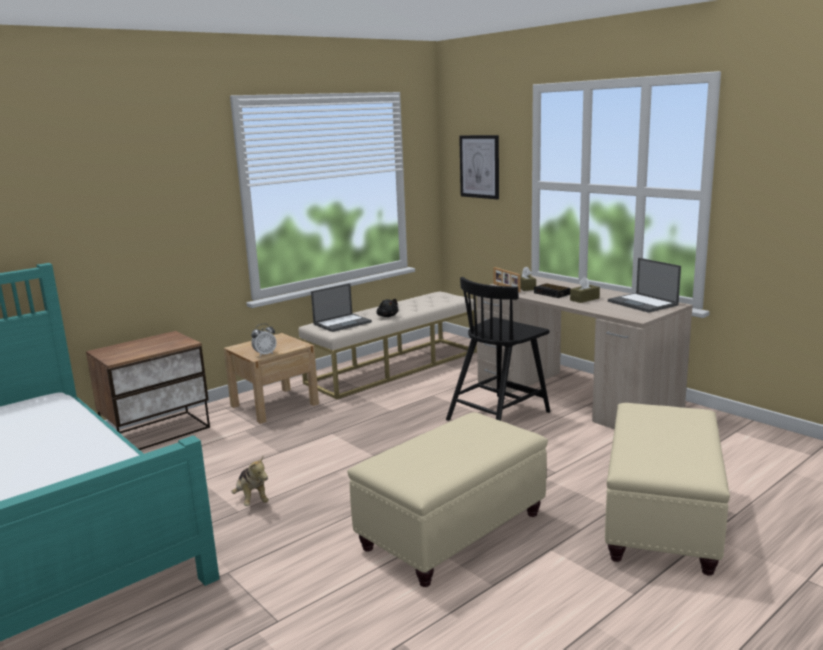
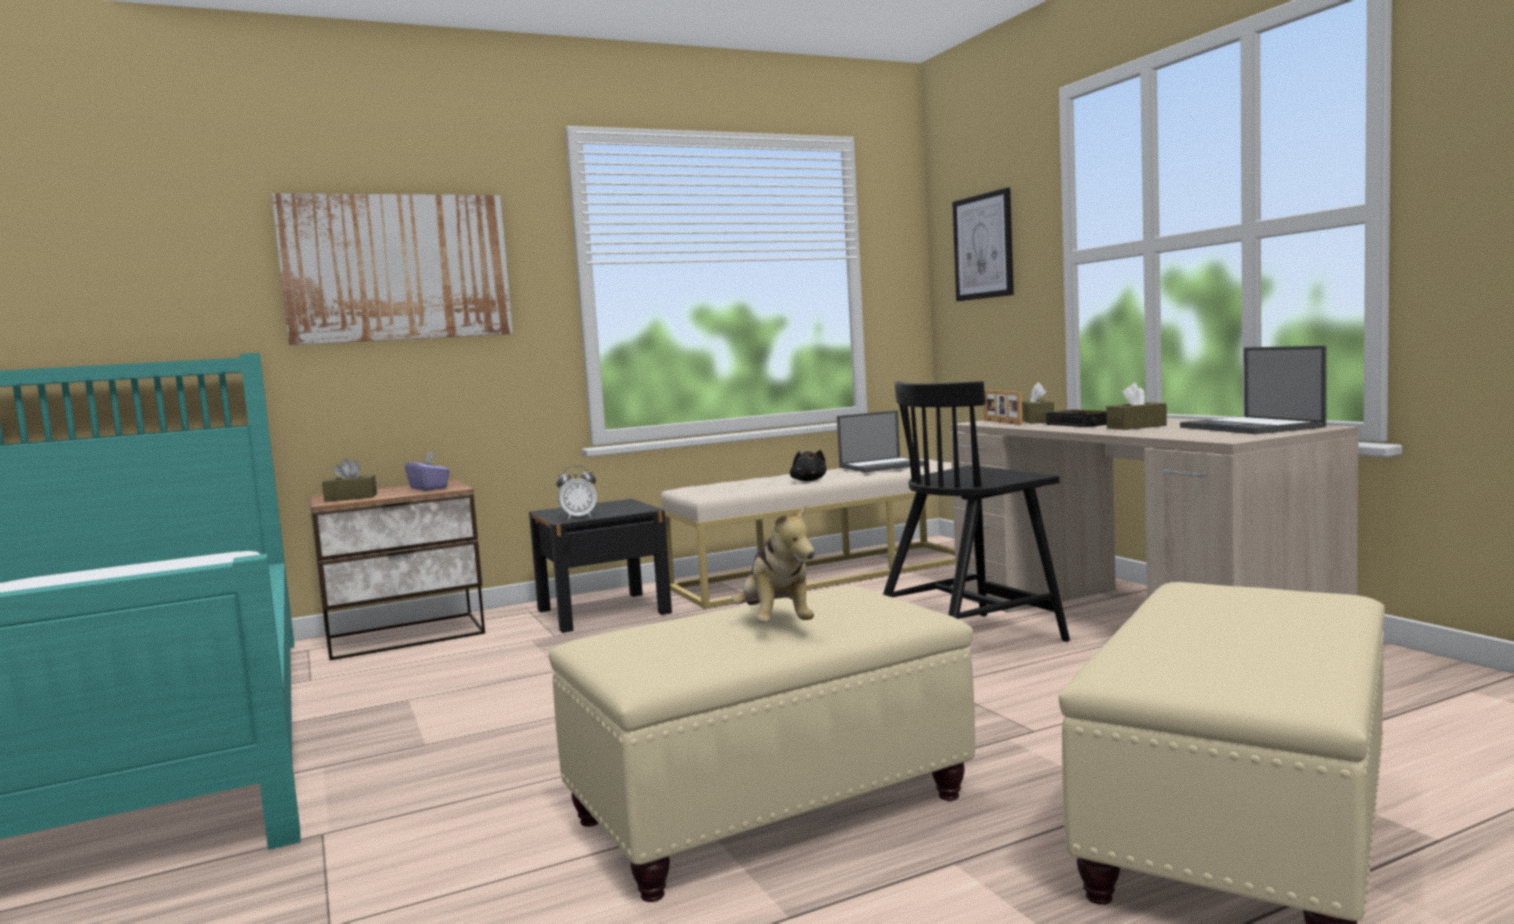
camera: 15 degrees right, 10 degrees down
beige nightstand [224,333,319,424] -> black nightstand [529,499,672,633]
plush toy [231,456,269,506] -> plush toy moved to [732,504,815,623]
laptop [311,283,372,332] -> laptop moved to [837,410,924,472]
none -> picture [272,193,513,345]
none -> brown tissue box [322,459,377,502]
none -> purple tissue box [405,452,450,491]

